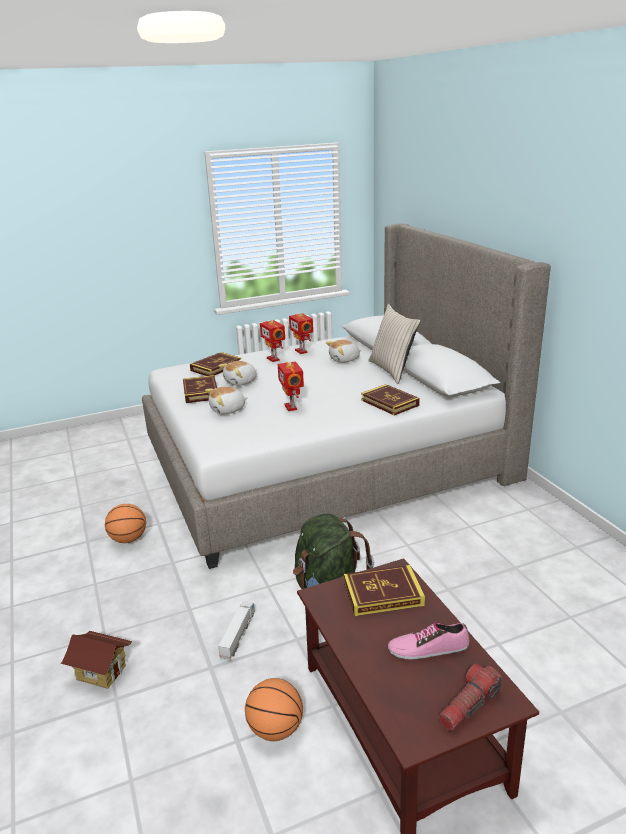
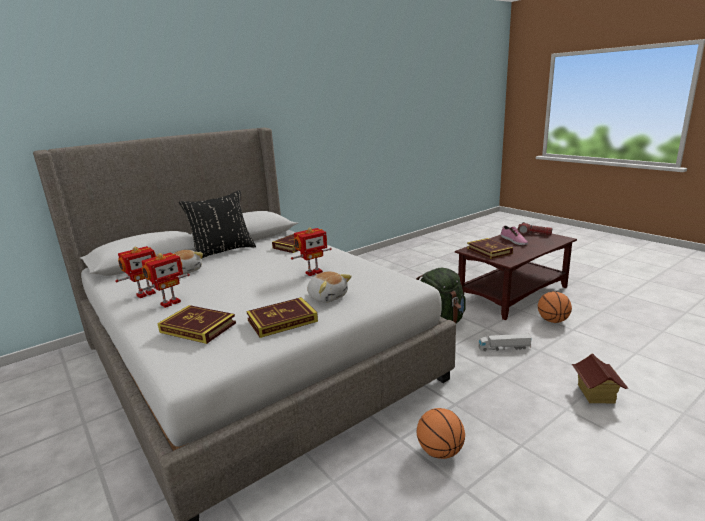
camera: 105 degrees left, 5 degrees down
plush toy [219,361,257,386] -> none
beige pillow [368,304,421,384] -> black pillow [179,190,256,258]

